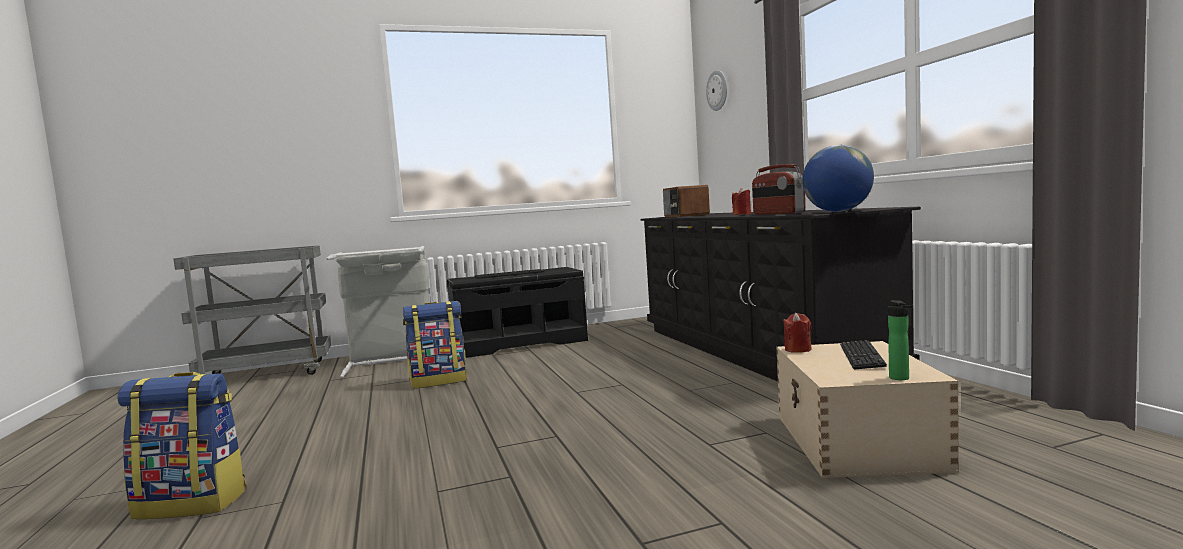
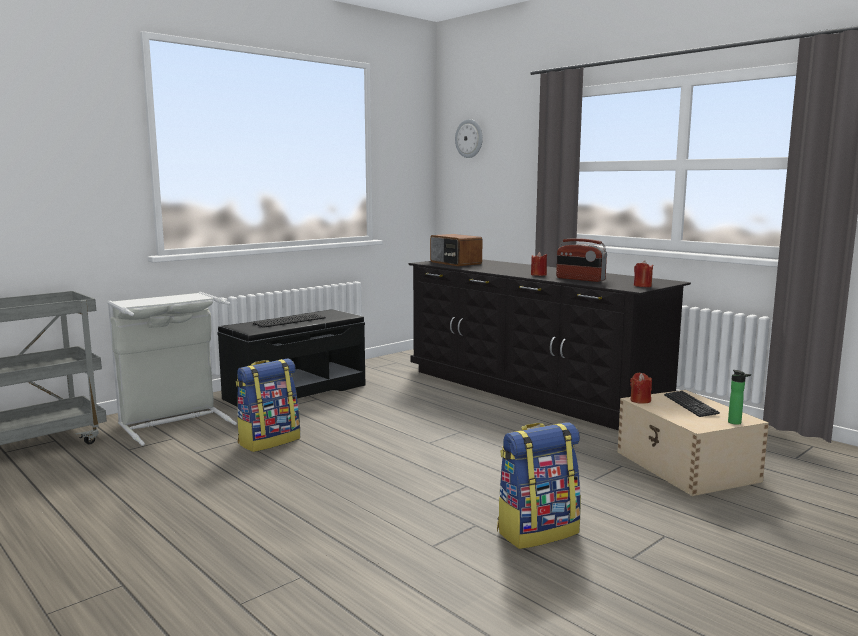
camera: 25 degrees left, 5 degrees up
backpack [117,372,247,519] -> backpack moved to [497,422,581,549]
globe [802,145,874,212] -> red candle [634,261,654,287]

